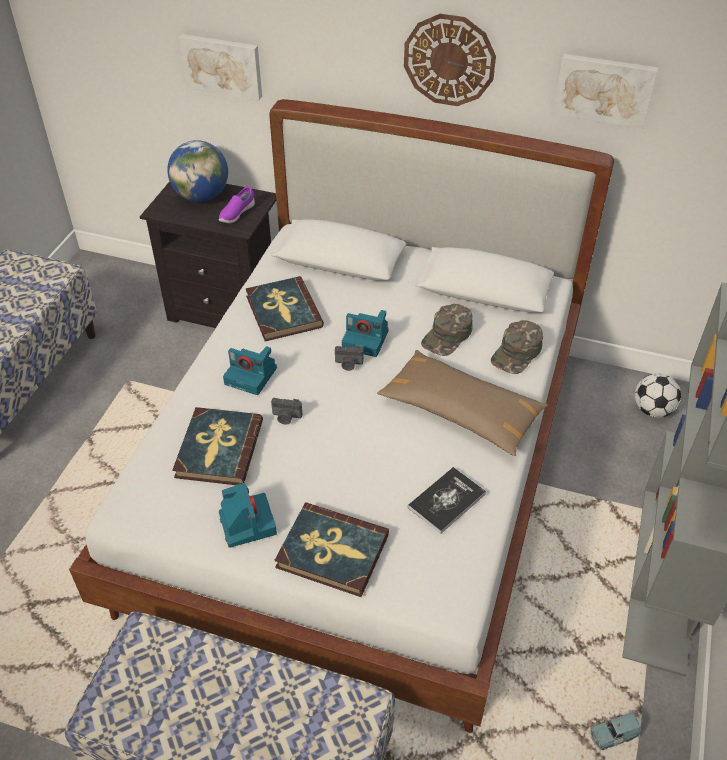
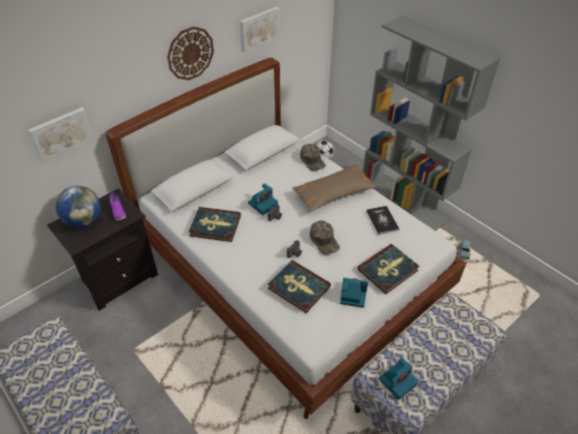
camera: 60 degrees left, 0 degrees up
camera [223,346,277,395] -> camera moved to [379,358,418,400]
green cap [421,304,473,356] -> green cap moved to [310,221,340,255]

